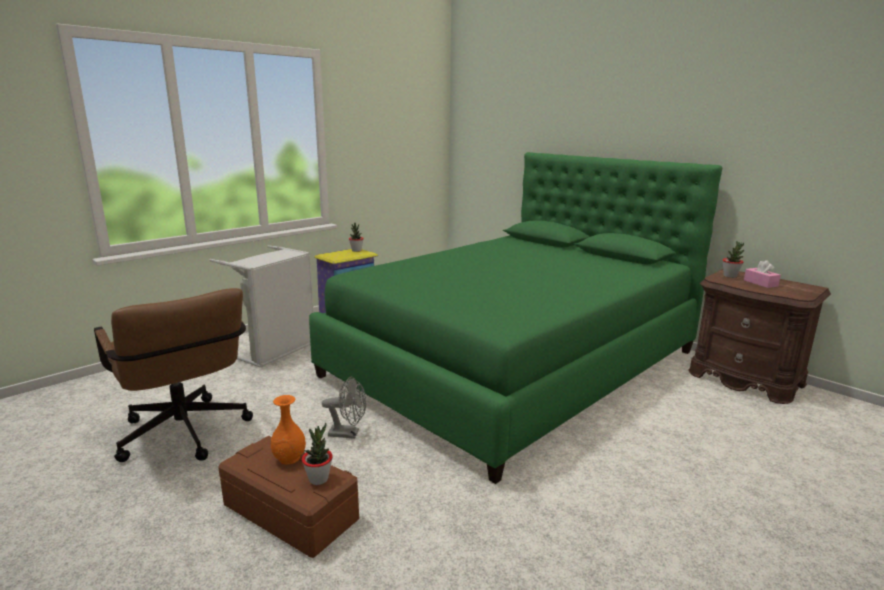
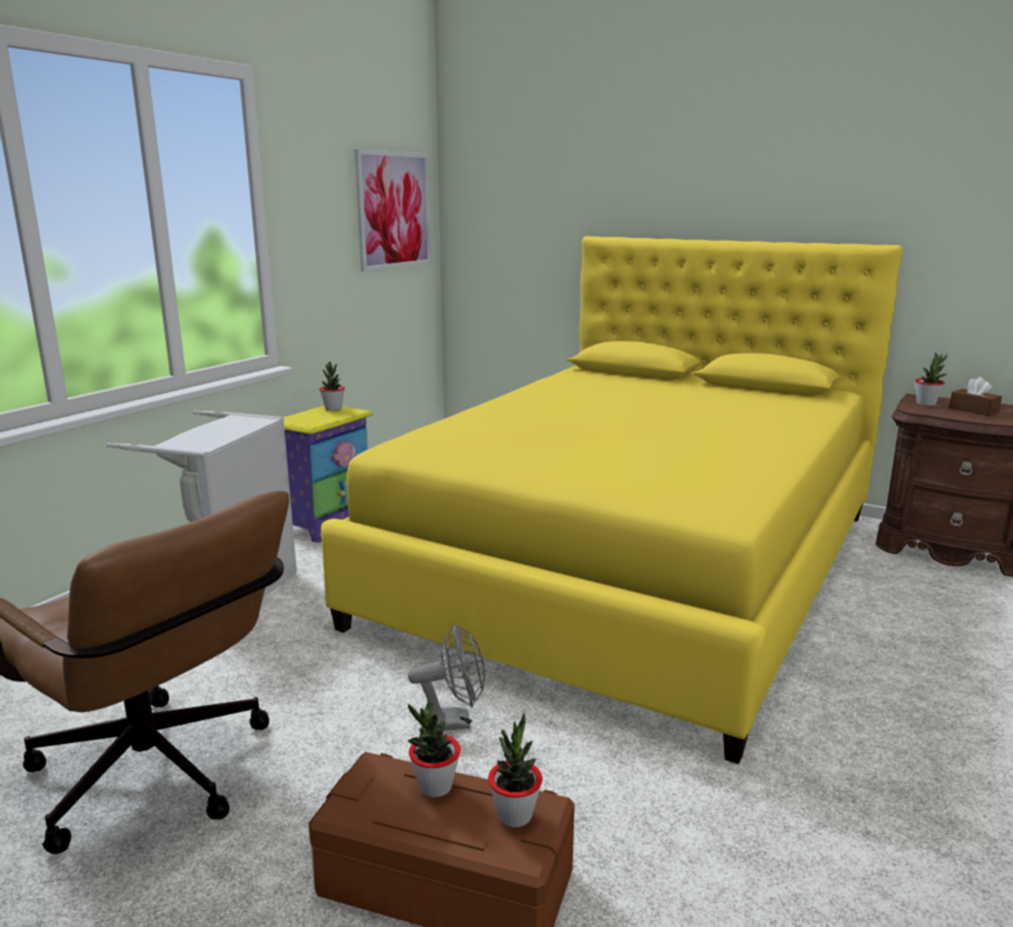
camera: 15 degrees left, 0 degrees up
orange vase [271,395,306,465] -> potted plant [408,701,461,797]
green bed [309,152,722,484] -> yellow bed [321,236,903,764]
pink tissue box [744,260,781,288] -> brown tissue box [949,377,1002,416]
none -> picture [355,149,431,272]

